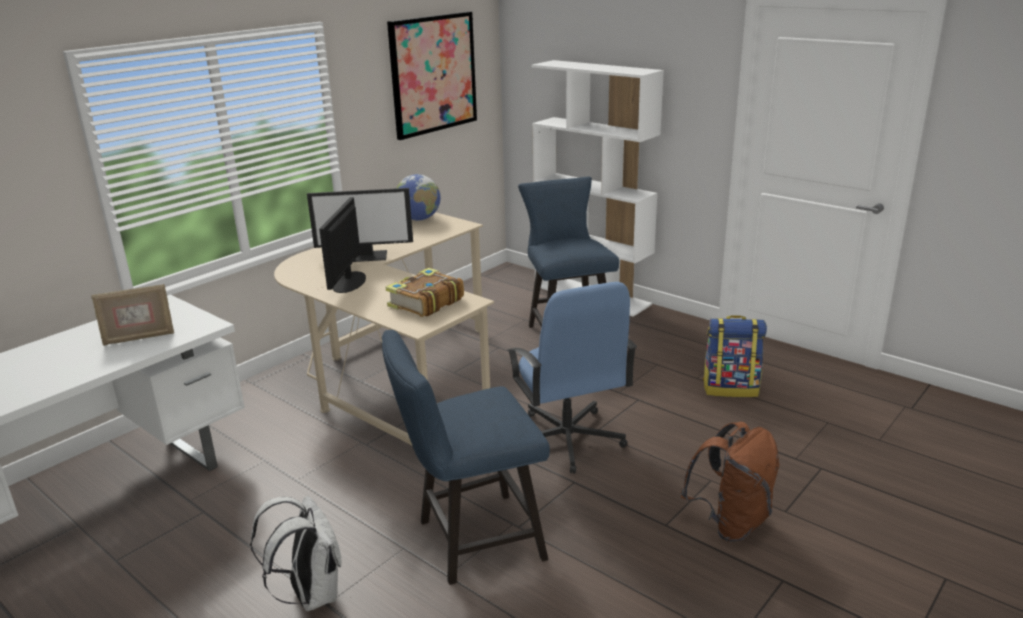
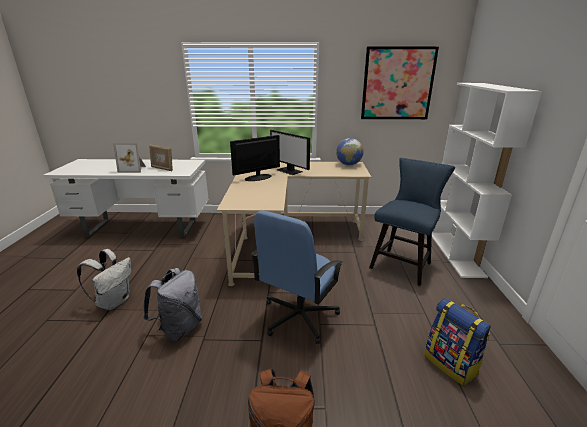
camera: 50 degrees right, 0 degrees up
blue chair [382,330,550,585] -> grey backpack [144,268,202,342]
book [386,268,464,317] -> none
none -> picture frame [113,143,146,173]

